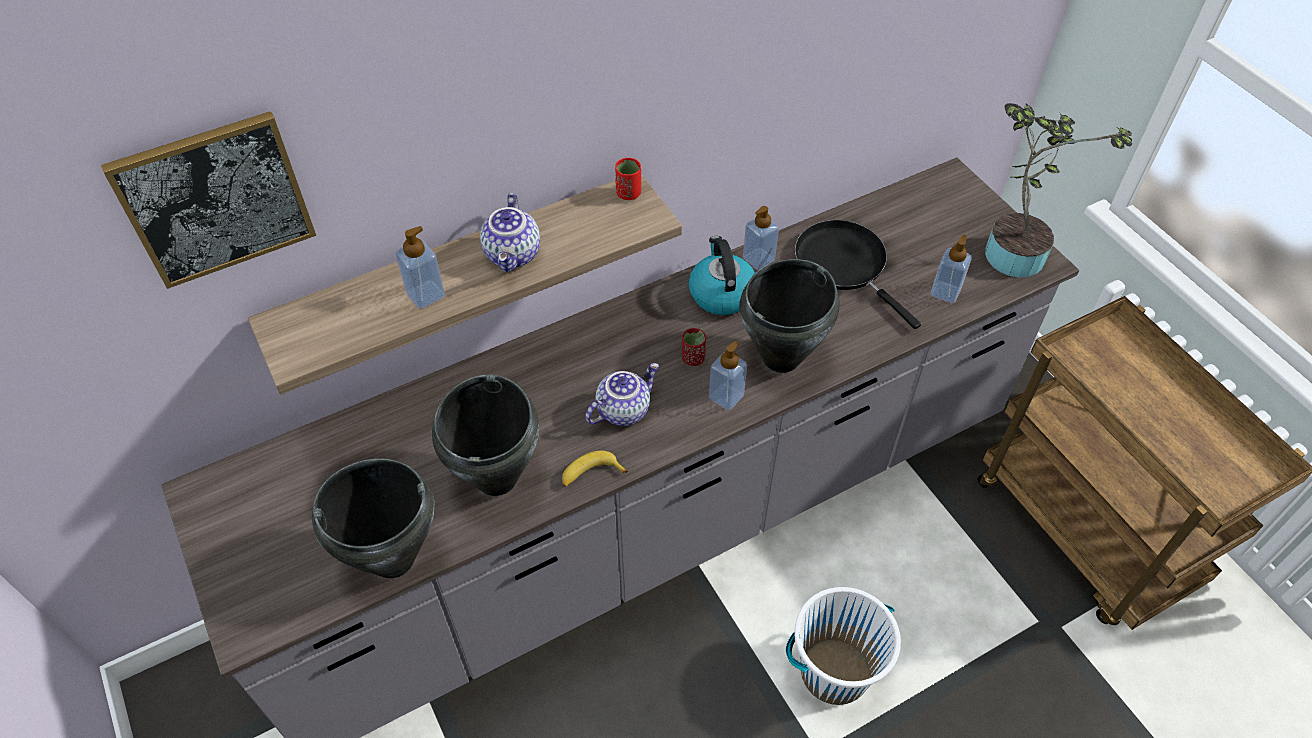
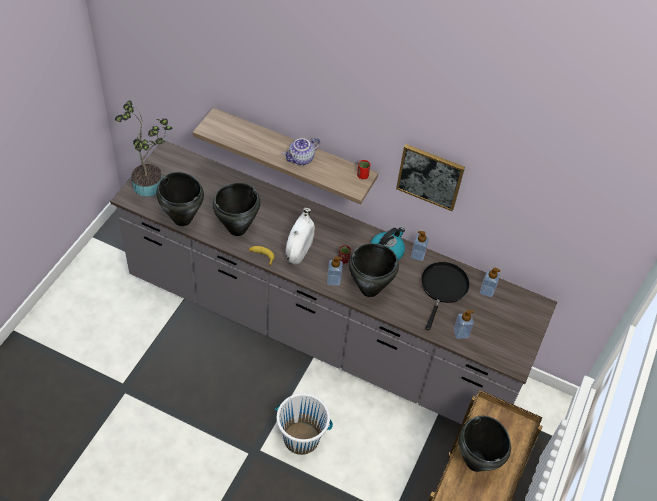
camera: 50 degrees right, 0 degrees up
picture [101,111,316,289] -> picture moved to [396,144,465,211]
soap dispenser [395,226,445,309] -> soap dispenser moved to [480,268,500,297]
teapot [586,363,659,426] -> white vase [285,208,315,264]
potted plant [985,103,1132,278] -> potted plant moved to [115,100,173,197]
none -> black cooking pot [459,416,511,472]

